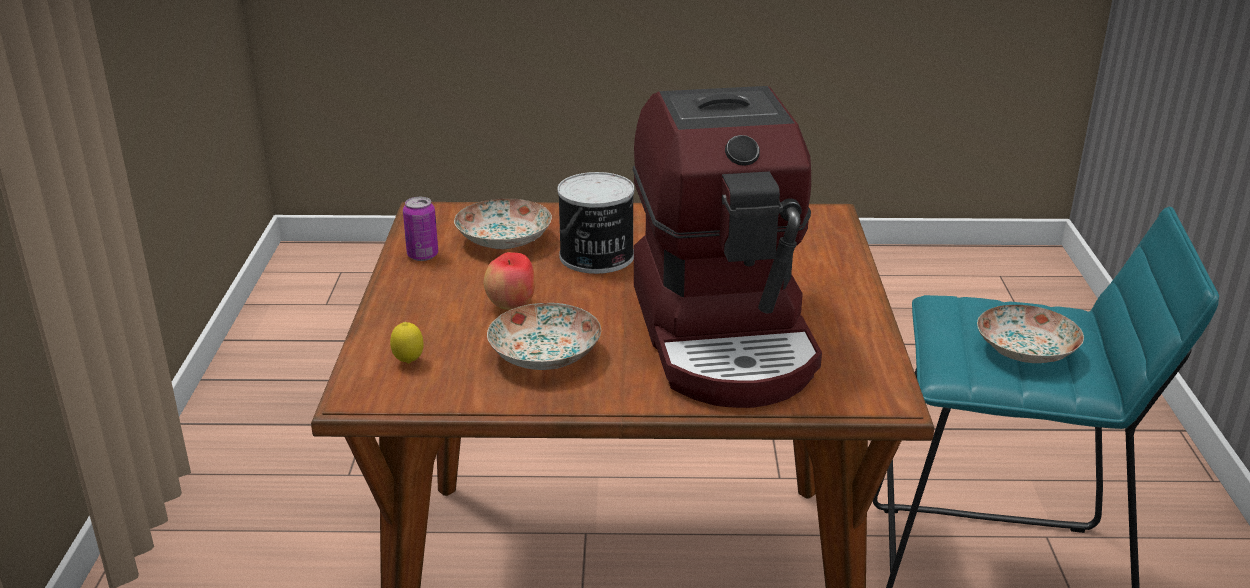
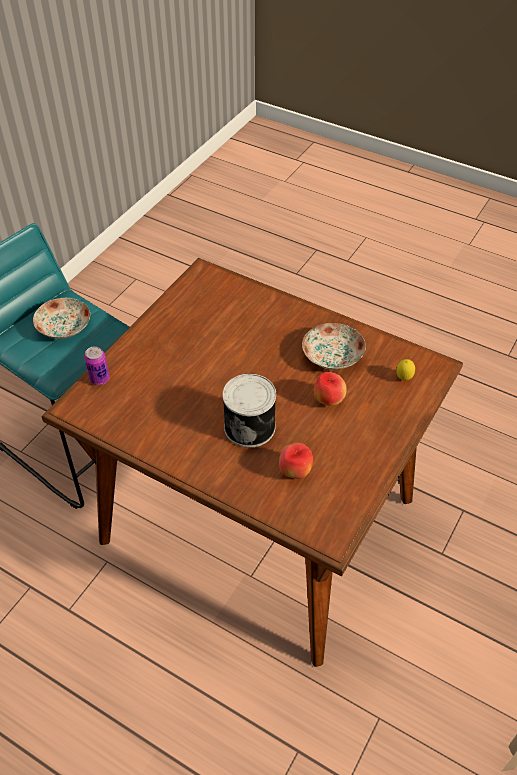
camera: 150 degrees left, 20 degrees up
can [403,197,438,261] -> can moved to [84,346,110,385]
plate [454,198,552,249] -> apple [279,443,313,479]
coffee machine [633,86,822,408] -> none

